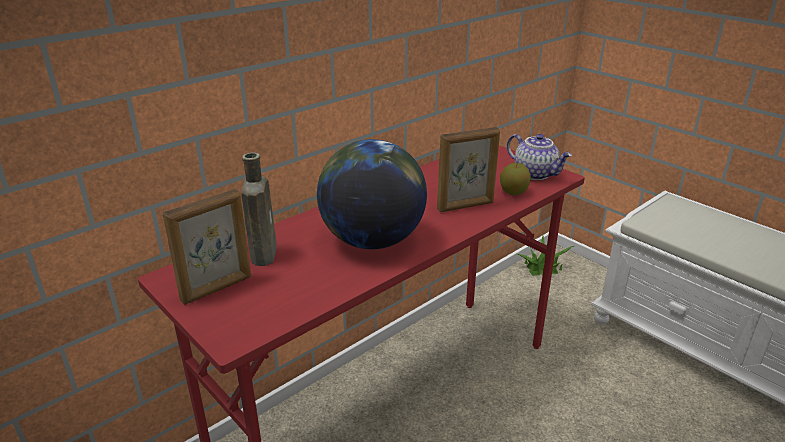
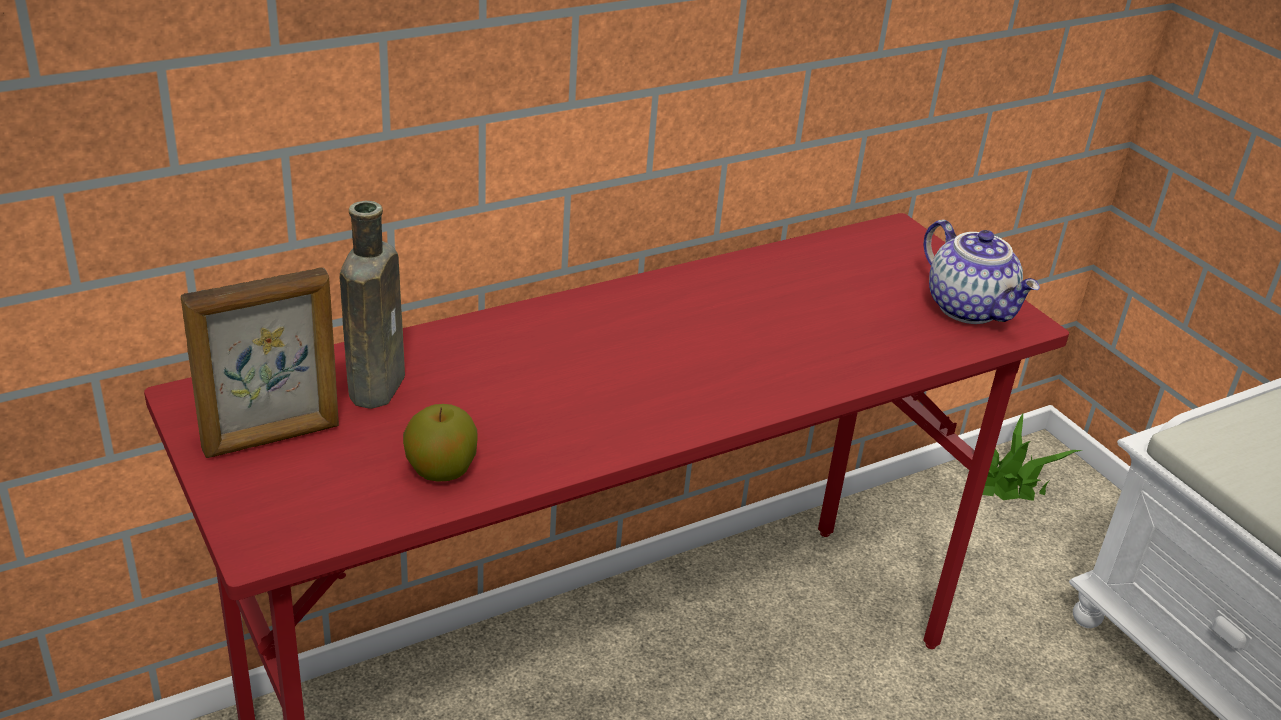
camera: 10 degrees right, 5 degrees up
globe [317,139,427,249] -> none
picture frame [437,127,500,212] -> none
apple [500,162,531,195] -> apple moved to [403,404,478,482]

